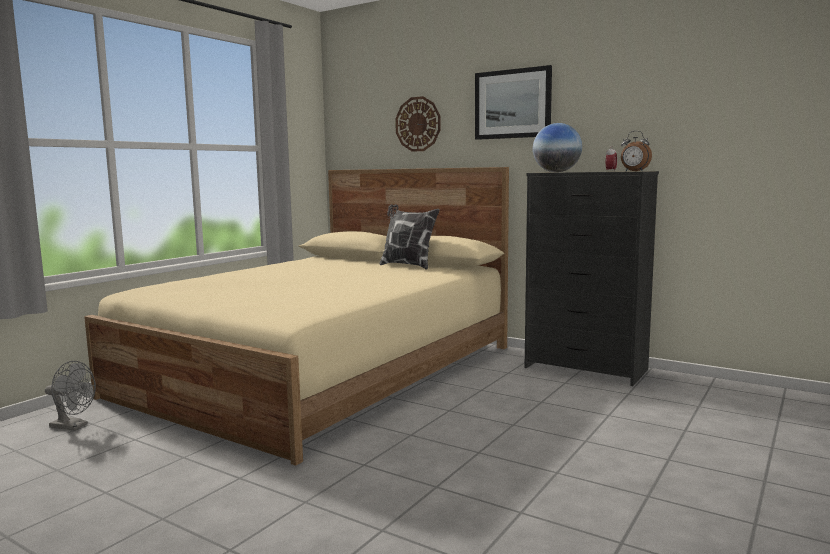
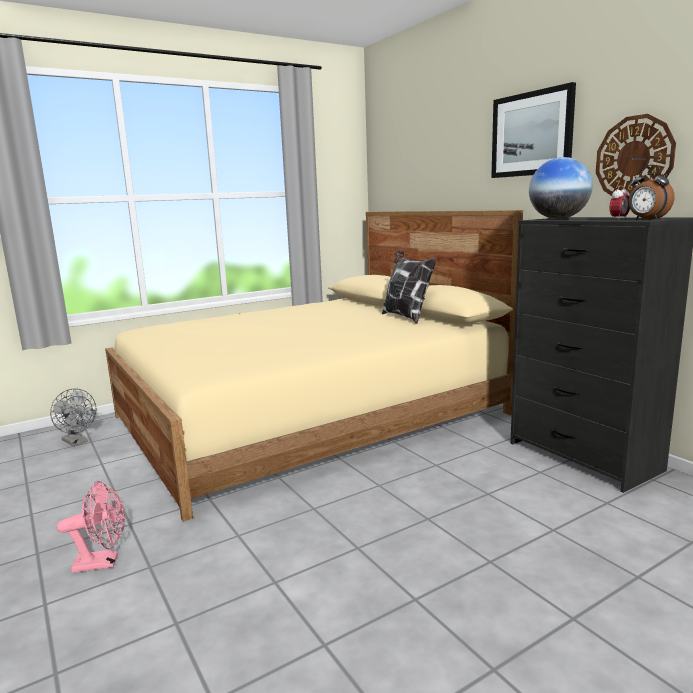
camera: 25 degrees right, 5 degrees up
wall clock [395,96,441,152] -> wall clock moved to [596,114,676,196]
none -> pink fan [57,481,125,573]

